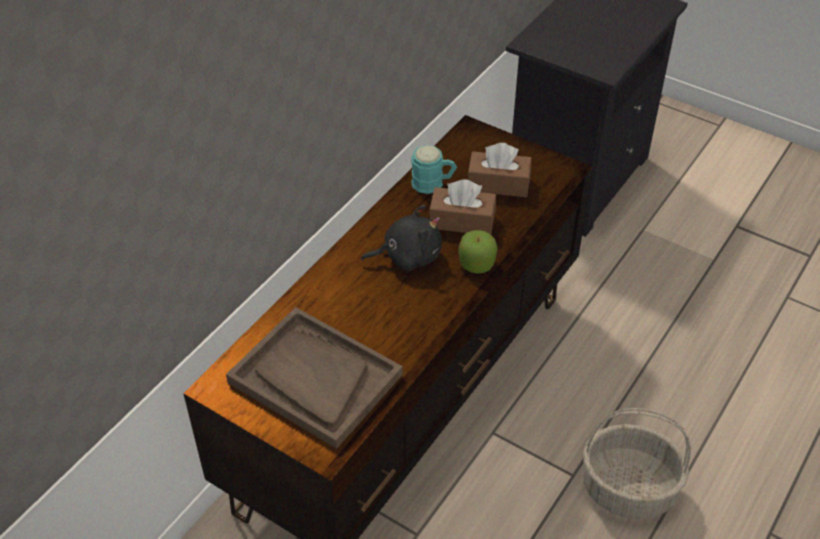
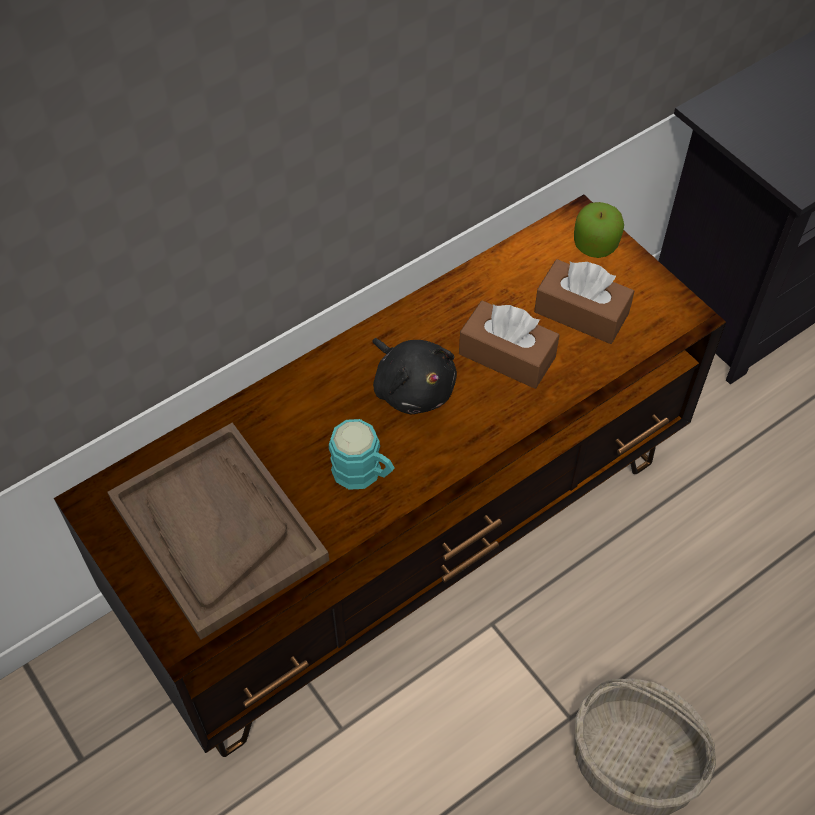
camera: 20 degrees right, 10 degrees up
black plush toy [361,205,442,271] -> black plush toy turned 45 degrees clockwise [373,338,457,415]
turquoise mug [411,145,457,194] -> turquoise mug moved to [329,419,395,490]
apple [459,230,498,274] -> apple moved to [574,202,624,258]

